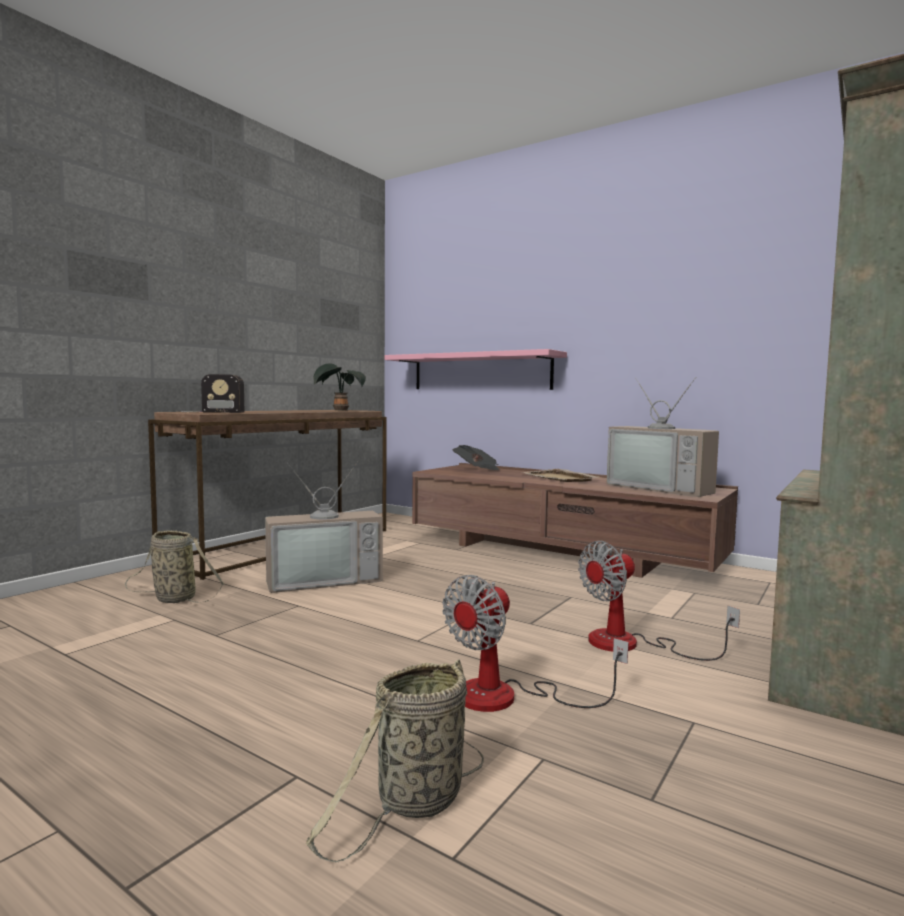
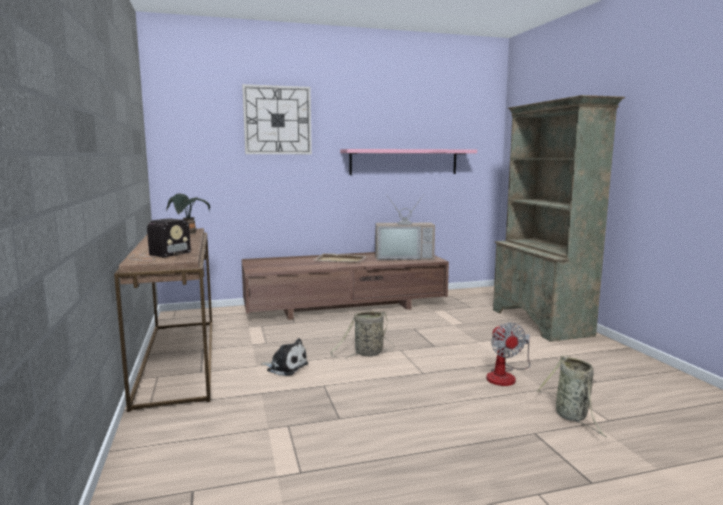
camera: 50 degrees left, 5 degrees up
basket [125,530,224,603] -> basket moved to [330,311,395,359]
television [265,460,383,593] -> plush toy [262,338,308,376]
pink shelf [385,349,567,390] -> pink shelf moved to [340,149,477,175]
newspaper [453,445,499,470] -> none
fan [578,541,740,661] -> none
none -> wall clock [242,84,312,154]

